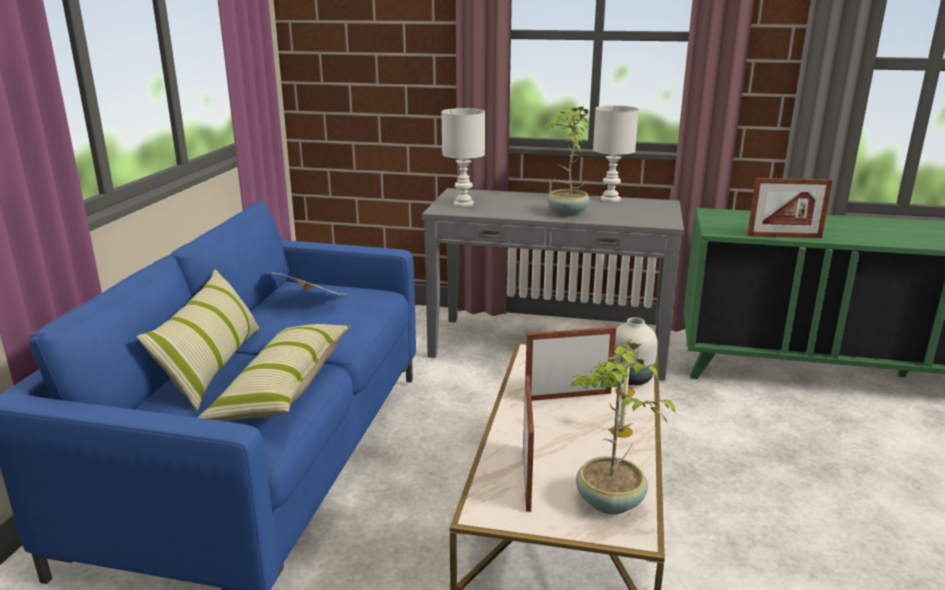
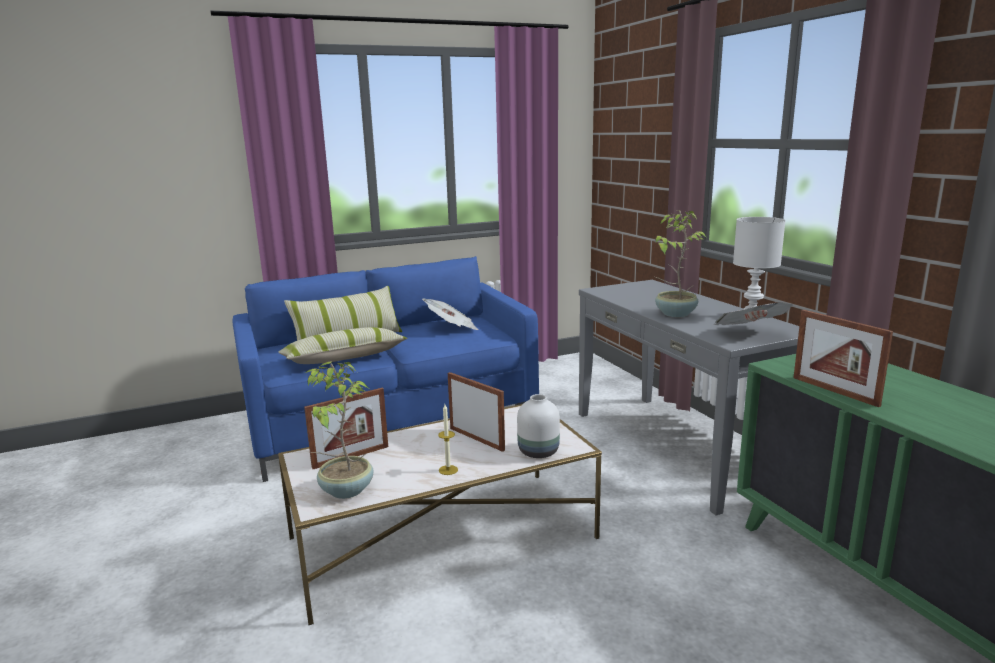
camera: 55 degrees right, 5 degrees down
white table lamp [441,108,485,207] -> none
none -> newspaper [714,302,793,325]

